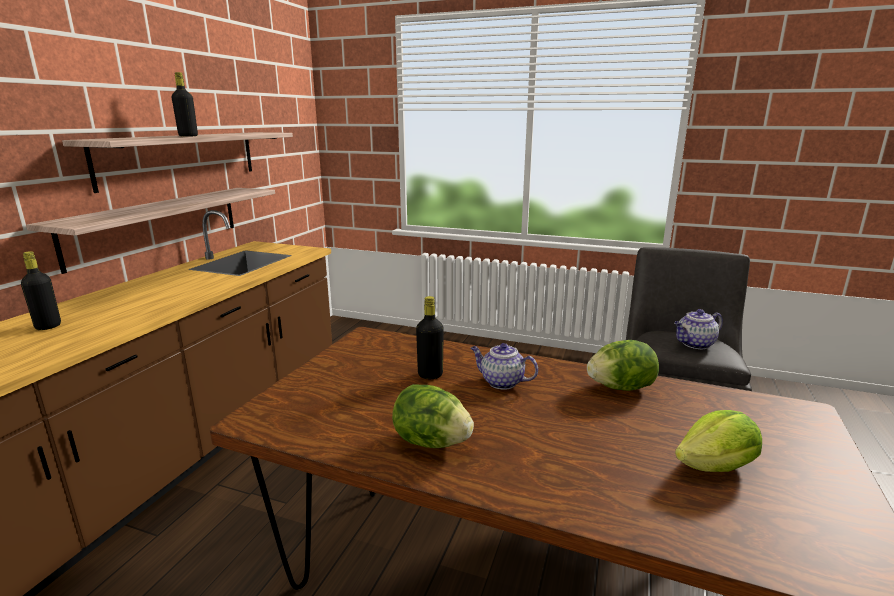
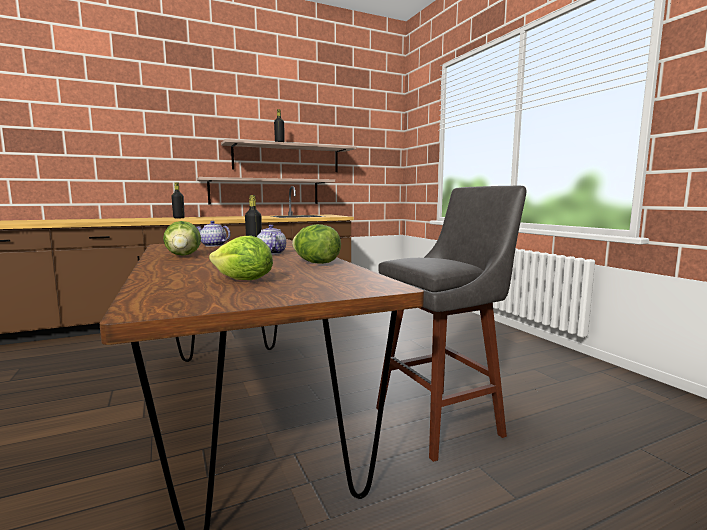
camera: 45 degrees right, 10 degrees down
teapot [674,309,723,349] -> teapot moved to [197,221,230,247]

